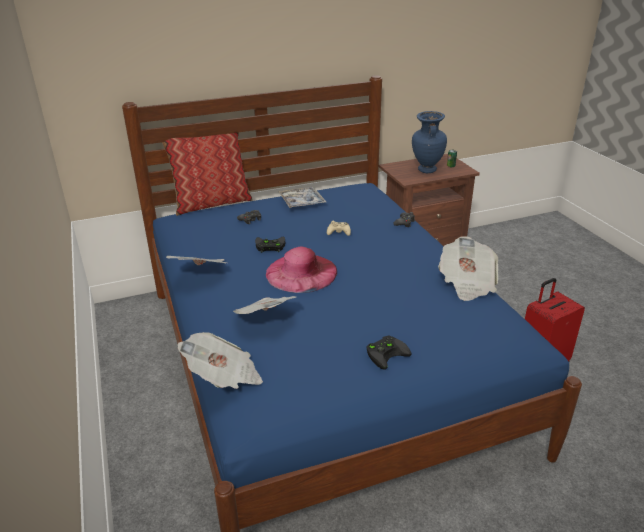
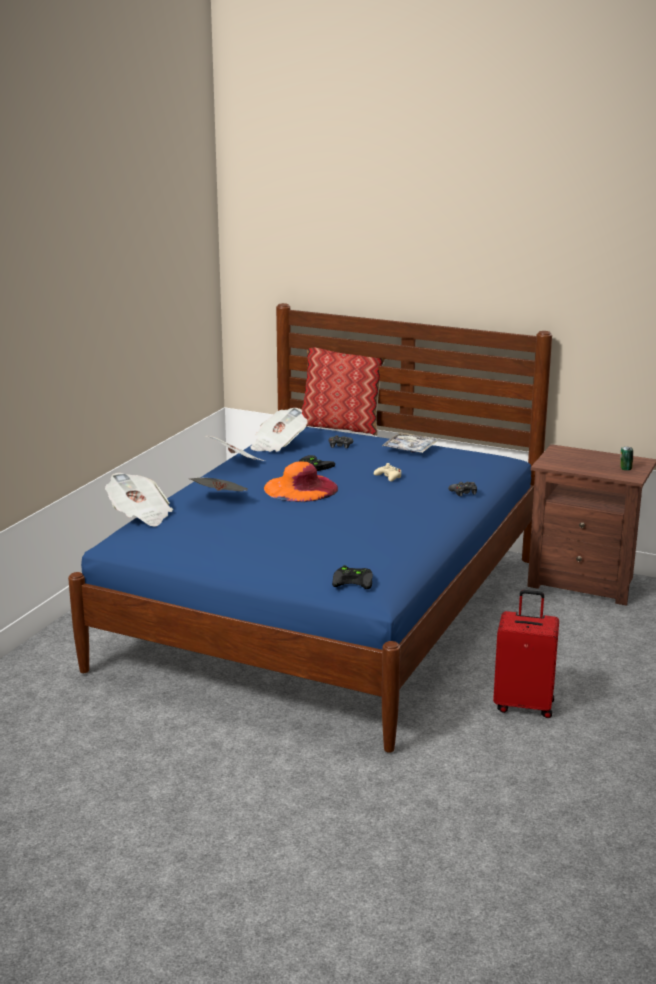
camera: 45 degrees right, 10 degrees down
pink hat [266,247,337,293] -> orange hat [264,461,338,502]
black game controller [367,336,412,370] -> black game controller moved to [332,565,373,589]
blue vase [412,111,447,173] -> none
newspaper [438,236,498,301] -> newspaper moved to [250,408,307,452]

